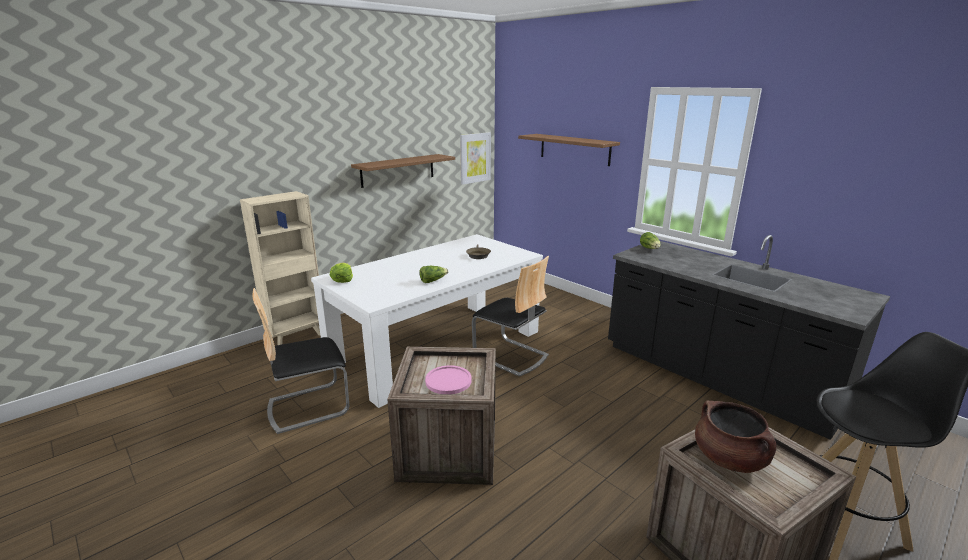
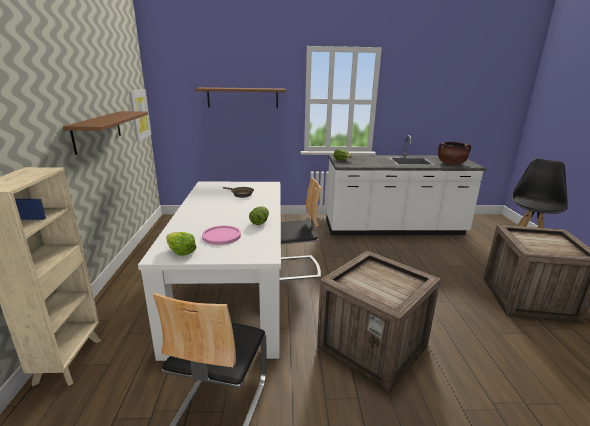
camera: 50 degrees left, 0 degrees up
pink plate [425,365,472,394] -> pink plate moved to [202,225,241,245]
black counter [608,235,890,440] -> white counter [326,135,487,235]
brown cooking pot [695,401,776,473] -> brown cooking pot moved to [438,142,471,164]

